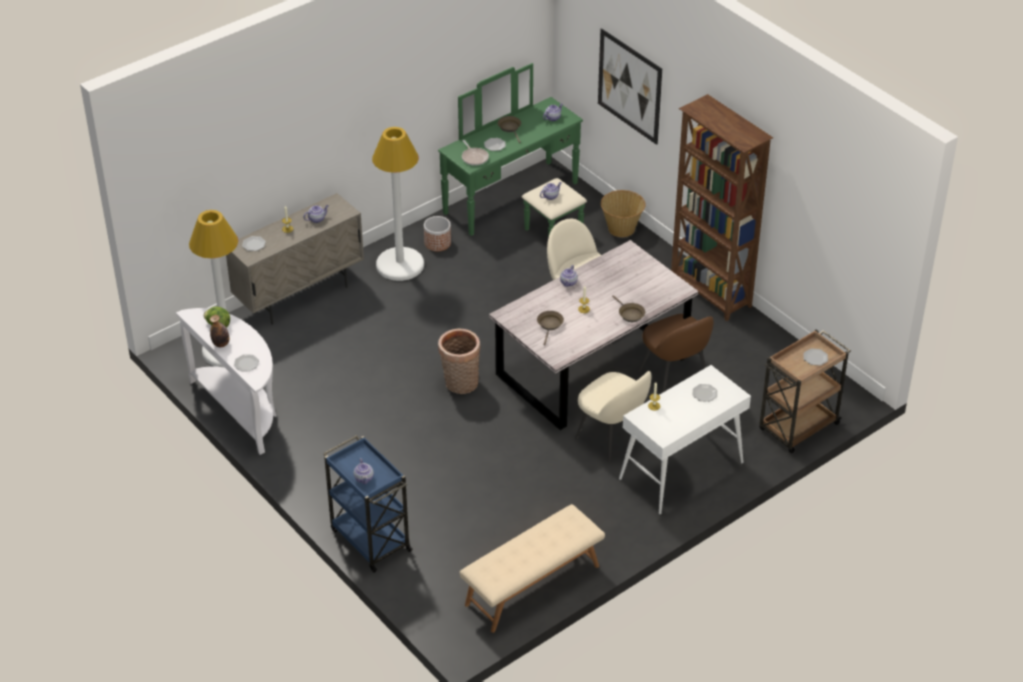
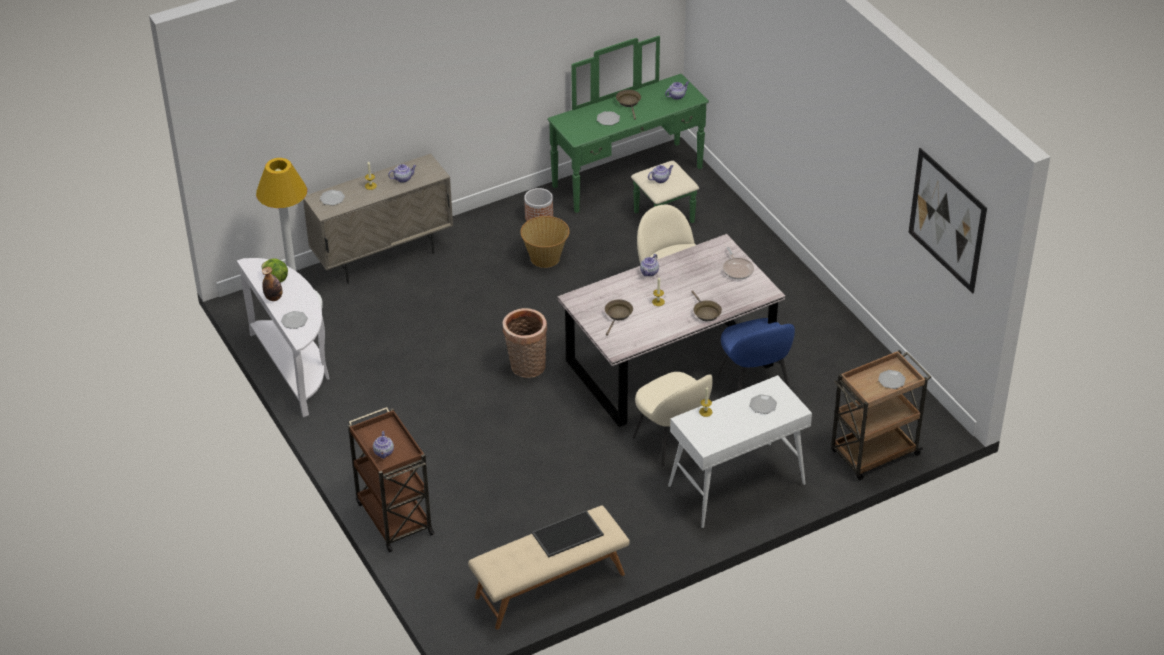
camera: 10 degrees right, 0 degrees up
blue cart [323,435,413,573] -> brown cart [348,407,434,552]
white floor lamp [372,127,424,281] -> none
frying pan [462,140,489,166] -> frying pan moved to [723,247,754,279]
picture [598,28,662,145] -> picture moved to [909,148,987,294]
basket [601,190,646,237] -> basket moved to [520,216,570,268]
brown chair [639,314,714,393] -> blue chair [717,318,795,391]
brown bookcase [671,94,773,321] -> none
none -> tray [532,510,604,557]

